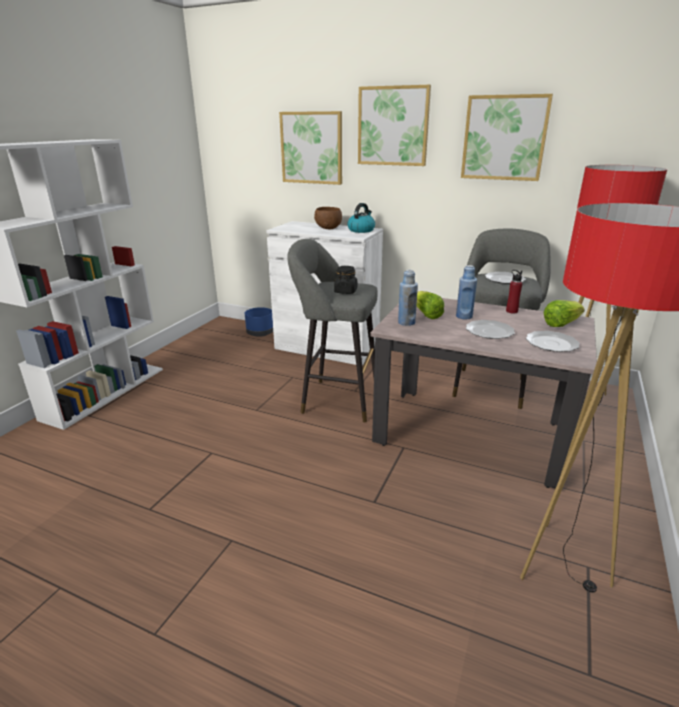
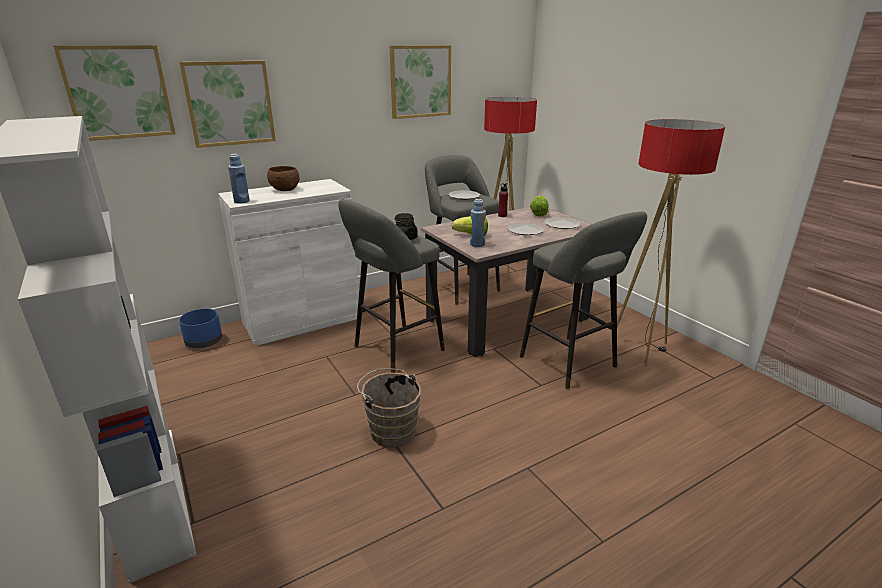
camera: 55 degrees left, 0 degrees up
kettle [347,203,375,233] -> none
picture [358,85,431,166] -> picture moved to [53,45,176,141]
blue bottle [456,265,477,320] -> blue bottle moved to [228,154,250,203]
none -> brown bucket [357,368,421,447]
none -> grey stool [520,211,647,389]

